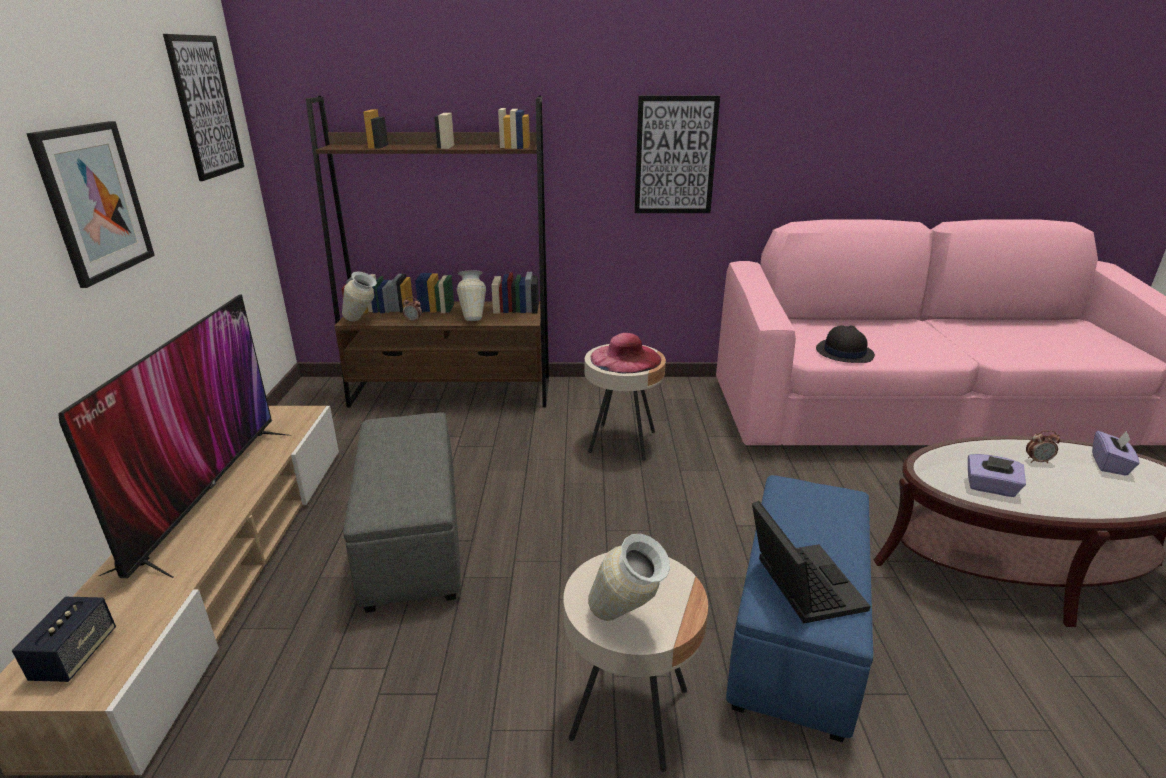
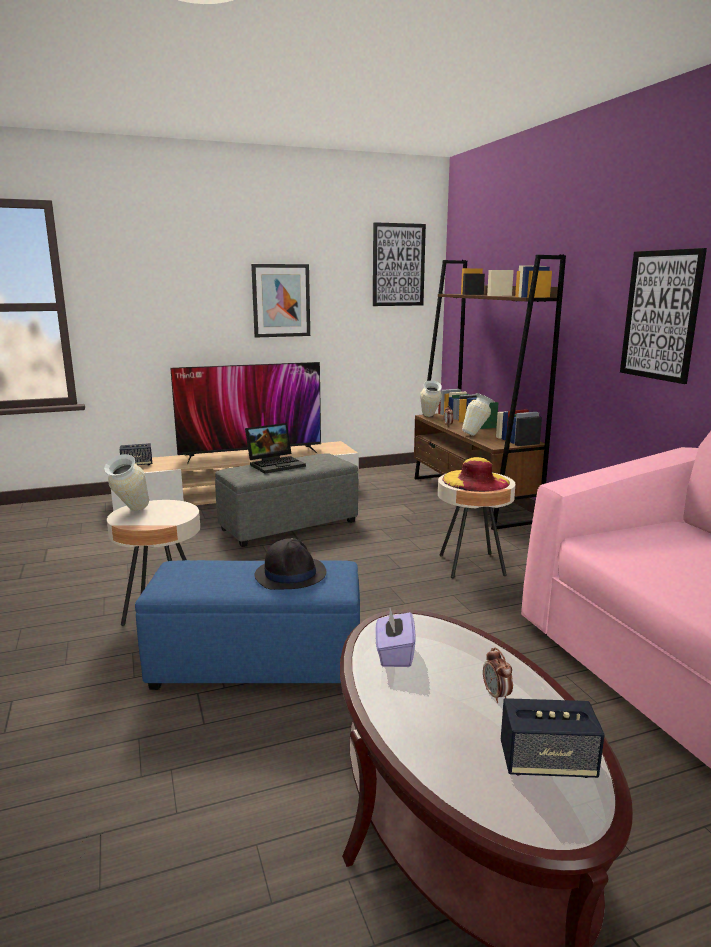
camera: 70 degrees right, 10 degrees down
pink hat [590,333,661,374] -> yellow hat [442,457,510,492]
laptop [752,501,870,623] -> laptop moved to [245,423,306,474]
black hat [816,325,875,363] -> black hat moved to [254,538,326,590]
purple tissue box [1092,431,1139,476] -> speaker [501,698,605,778]

